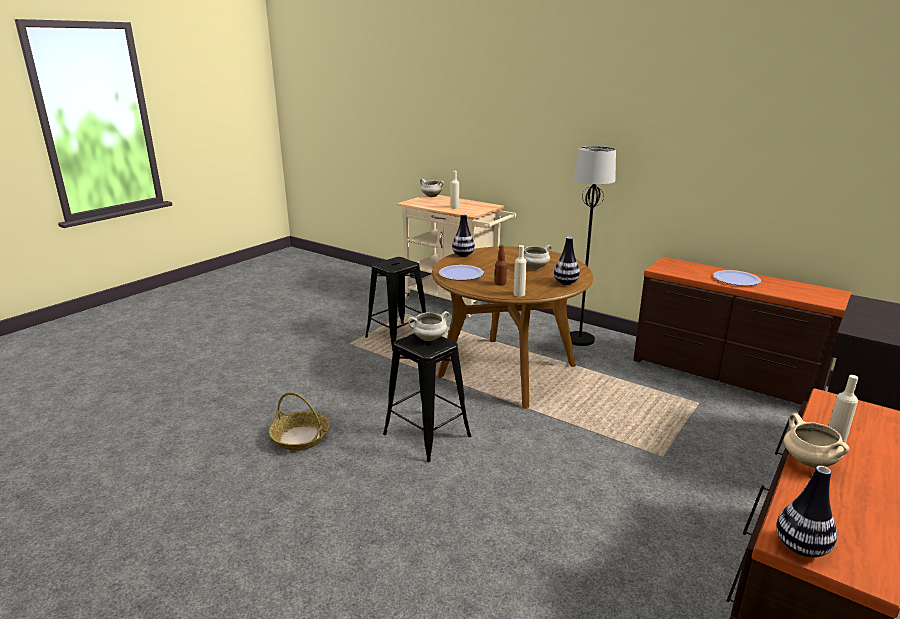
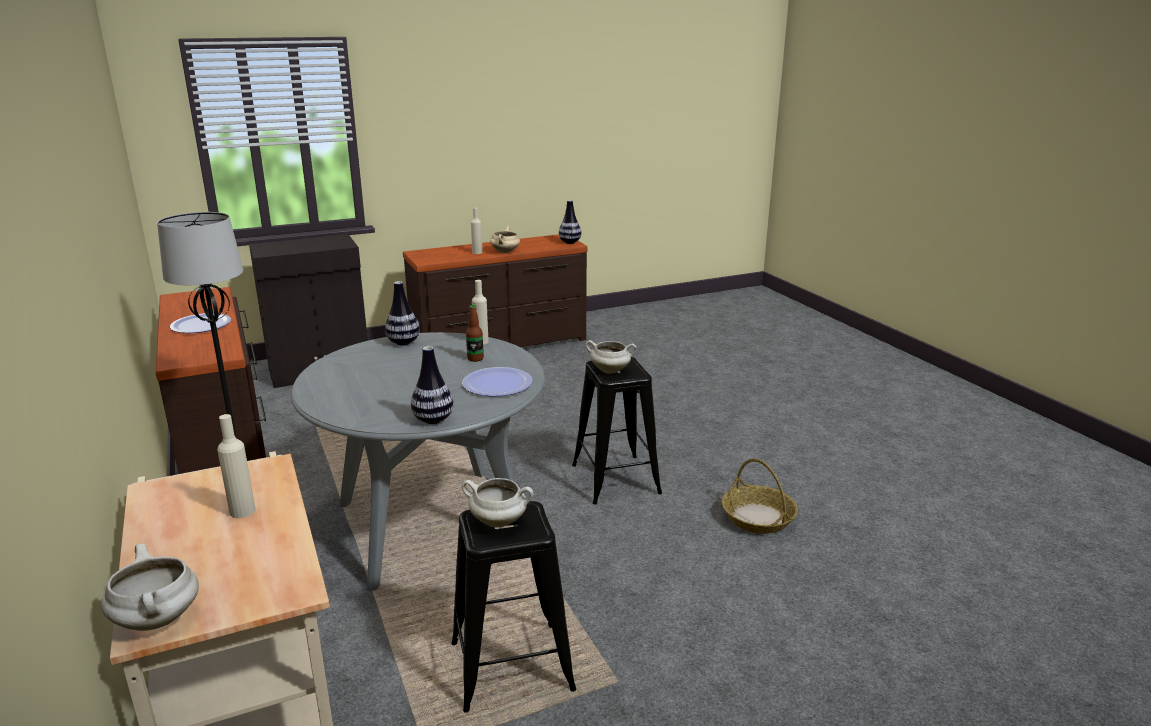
camera: 150 degrees left, 0 degrees up
brown dining table [432,246,593,409] -> grey dining table [291,332,545,592]
white cooking pot [518,245,552,269] -> white cooking pot moved to [462,478,533,527]

